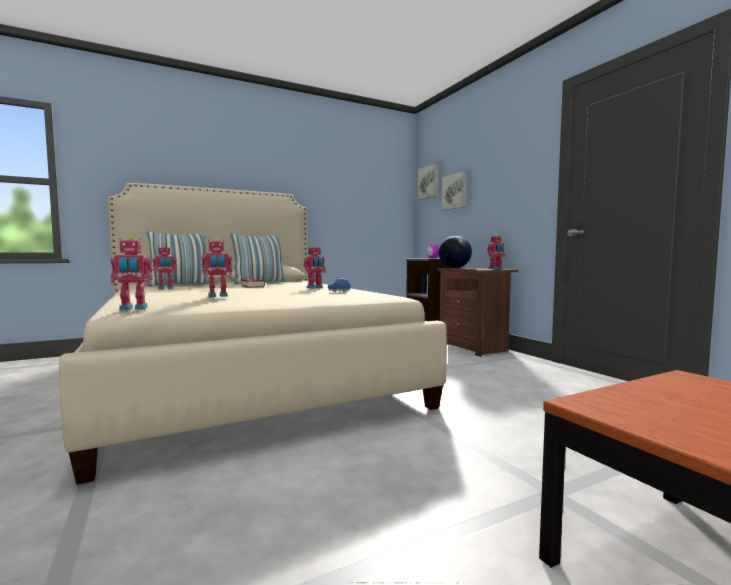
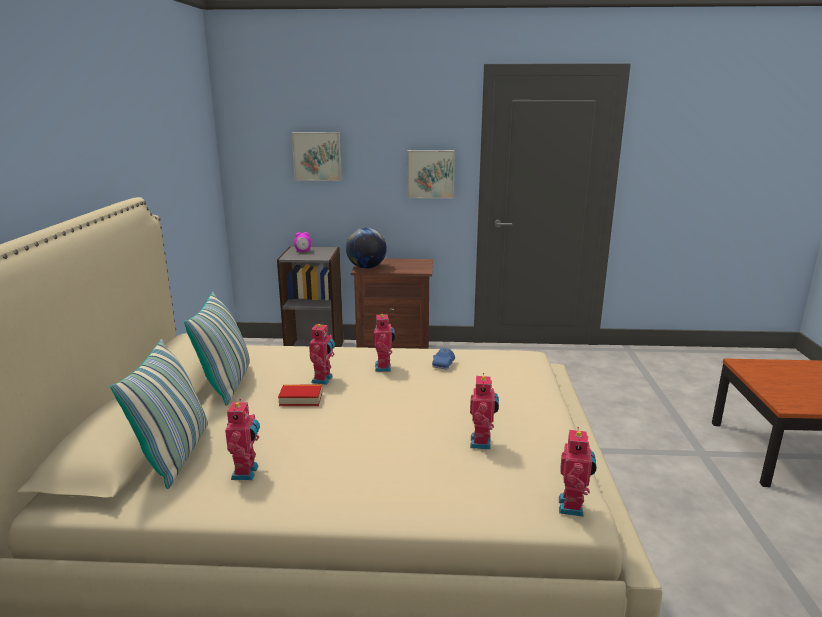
camera: 60 degrees left, 15 degrees up
picture [416,163,439,200] -> picture moved to [407,150,455,199]
toy robot [487,235,506,269] -> toy robot moved to [309,322,335,385]

